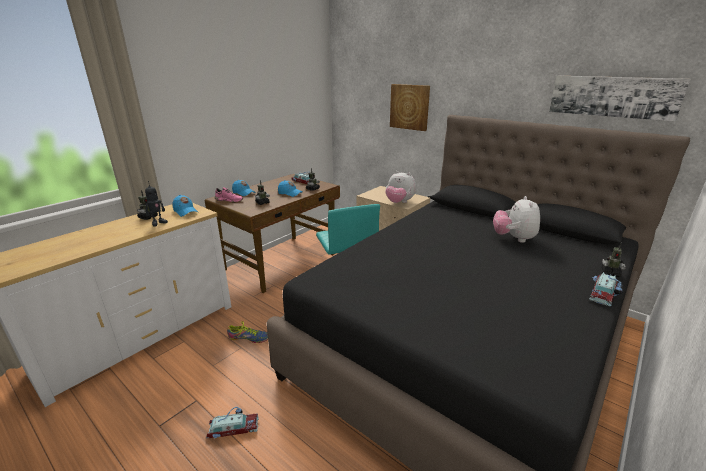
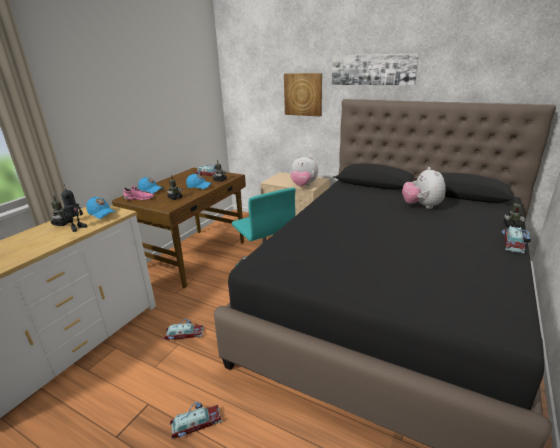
camera: 10 degrees left, 0 degrees up
shoe [227,321,268,343] -> toy car [164,319,204,340]
picture [549,76,690,122] -> picture moved to [332,53,419,85]

